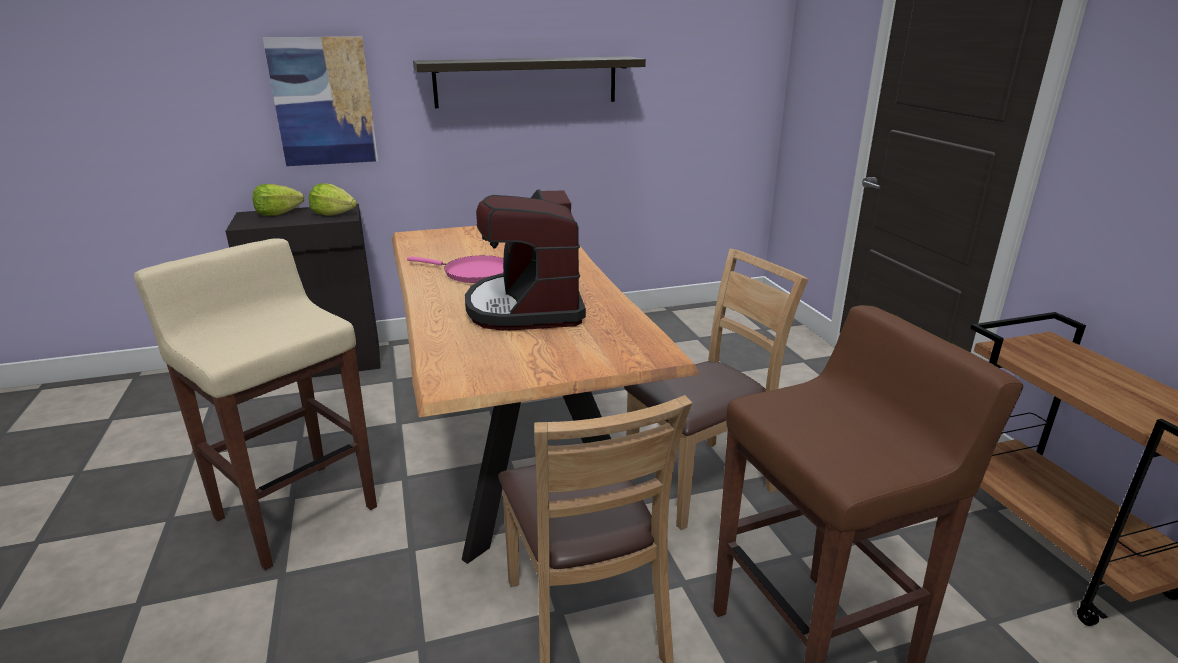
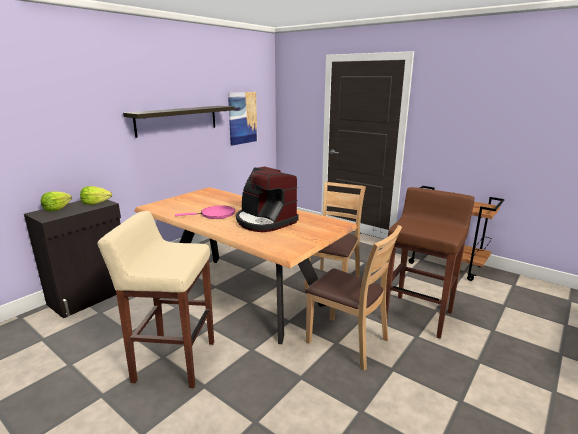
camera: 35 degrees left, 5 degrees down
picture [263,36,378,166] -> picture moved to [228,92,257,145]

